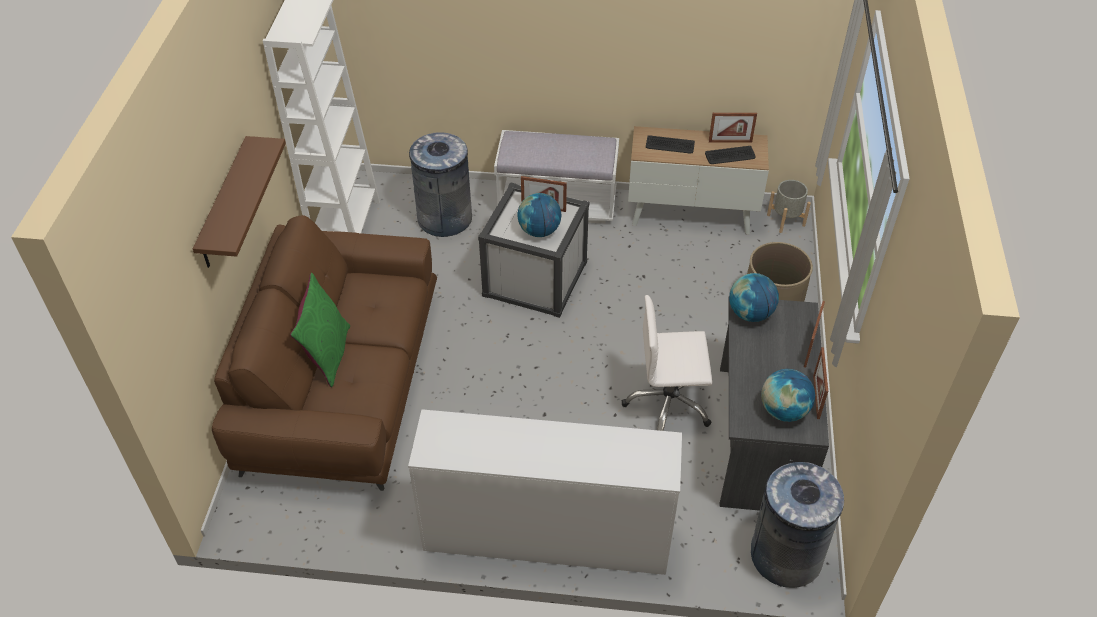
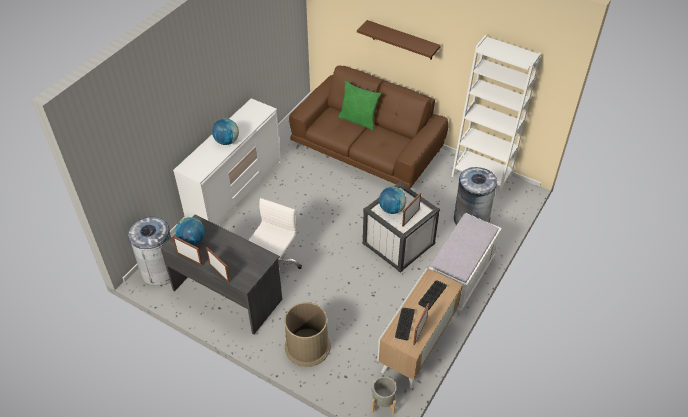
camera: 115 degrees right, 0 degrees up
globe [729,273,779,322] -> globe moved to [212,118,239,145]

